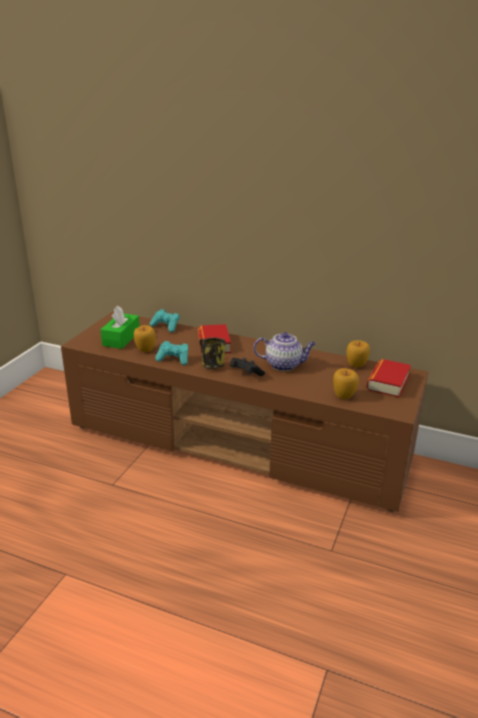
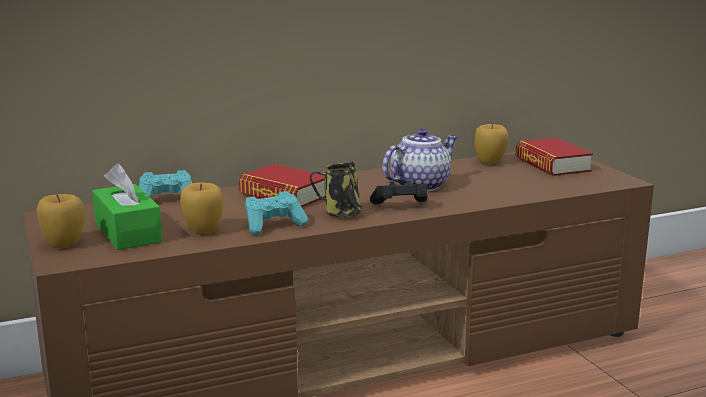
camera: 45 degrees left, 10 degrees down
apple [333,368,359,399] -> apple moved to [37,194,85,248]

